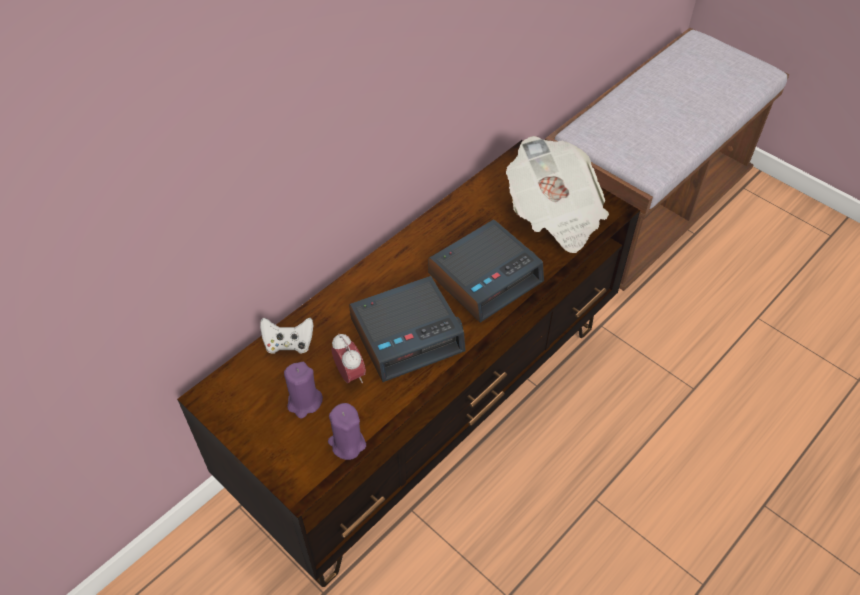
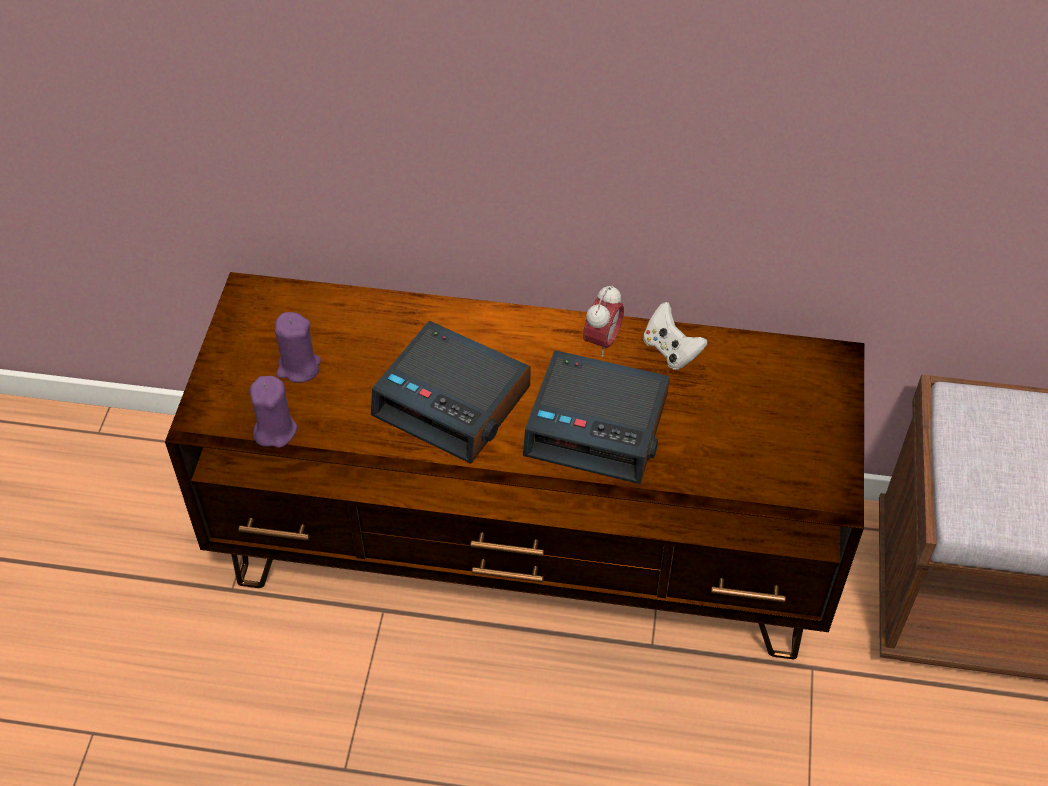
camera: 55 degrees right, 0 degrees up
white game controller [260,317,314,354] -> white game controller moved to [643,302,708,370]
alarm clock [332,333,366,383] -> alarm clock moved to [583,285,624,357]
newspaper [506,136,609,253] -> none

